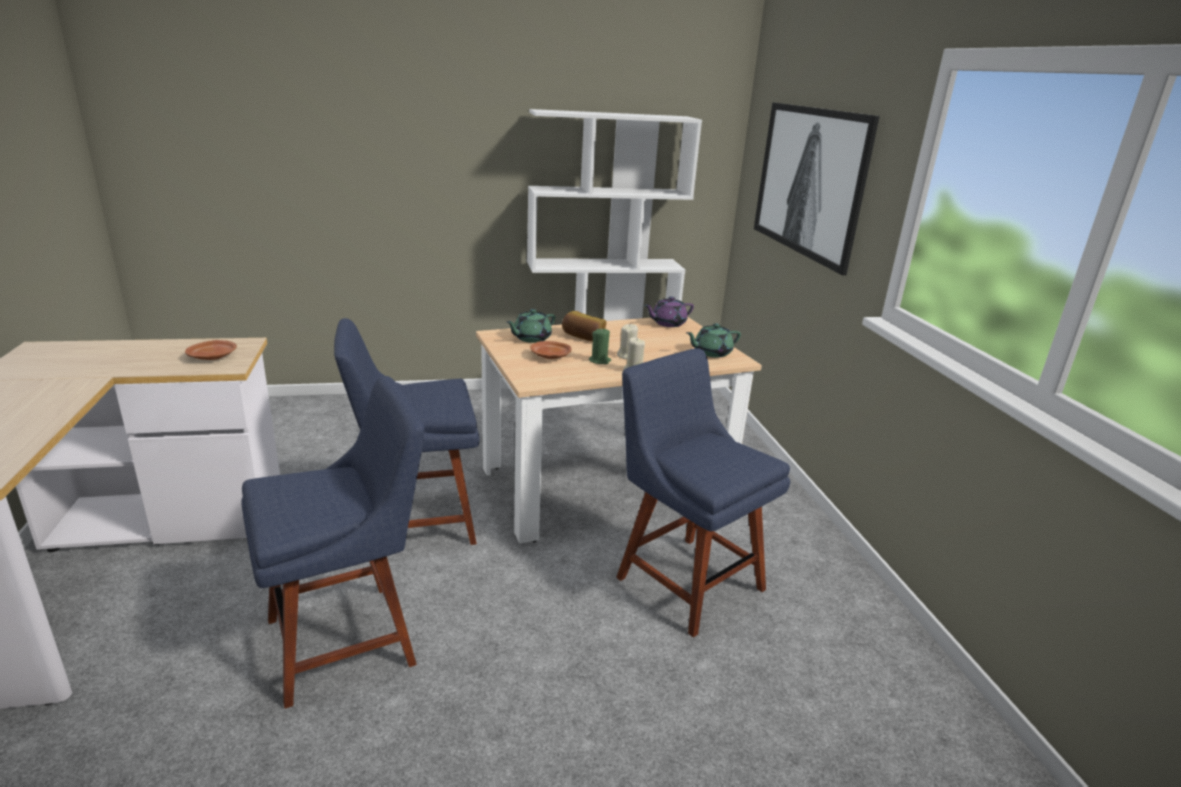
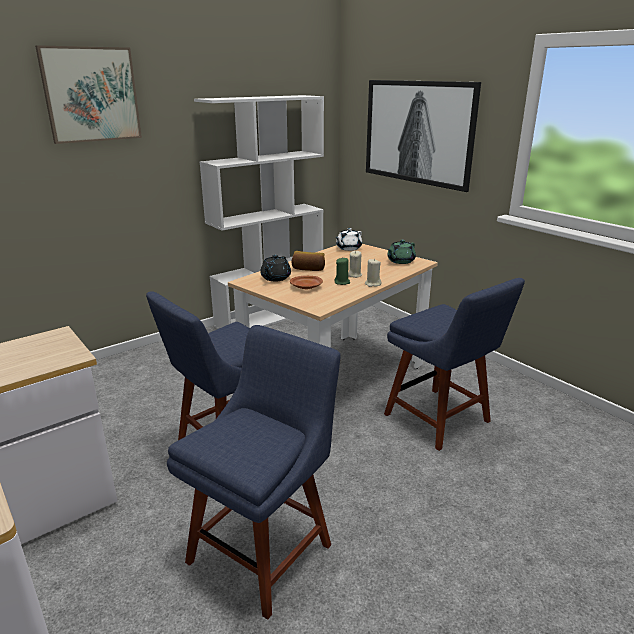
camera: 25 degrees left, 0 degrees up
brown plate [185,340,237,360] -> none
green teapot [507,309,555,343] -> black teapot [260,255,291,281]
blue chair [616,348,790,637] -> blue chair turned 150 degrees counterclockwise [384,278,525,451]
purple teapot [645,297,694,327] -> white teapot [335,228,362,251]
none -> picture [35,45,142,144]

